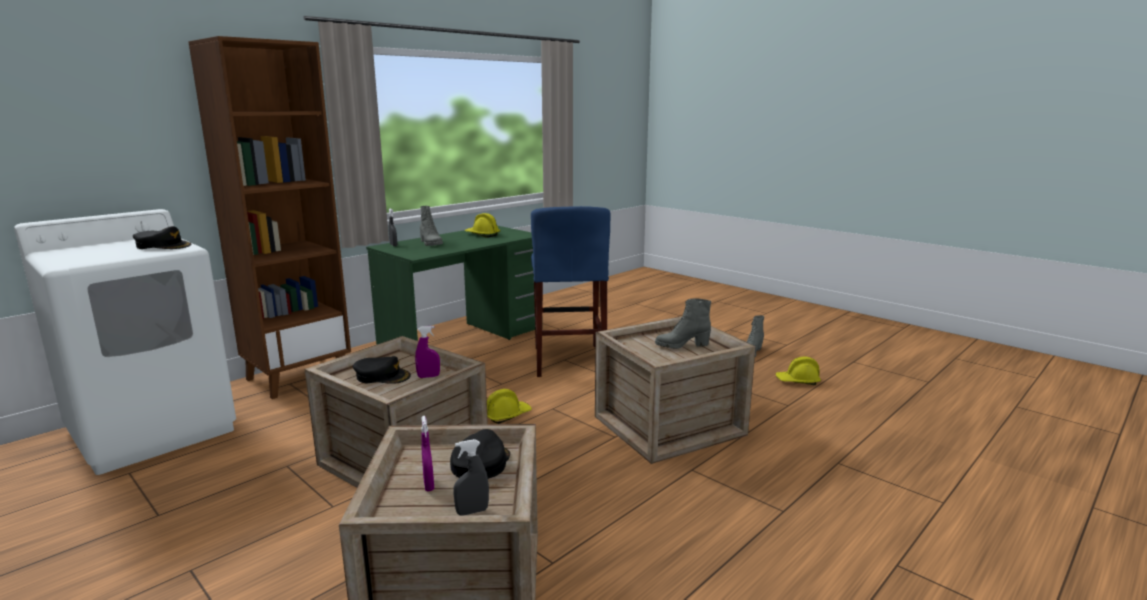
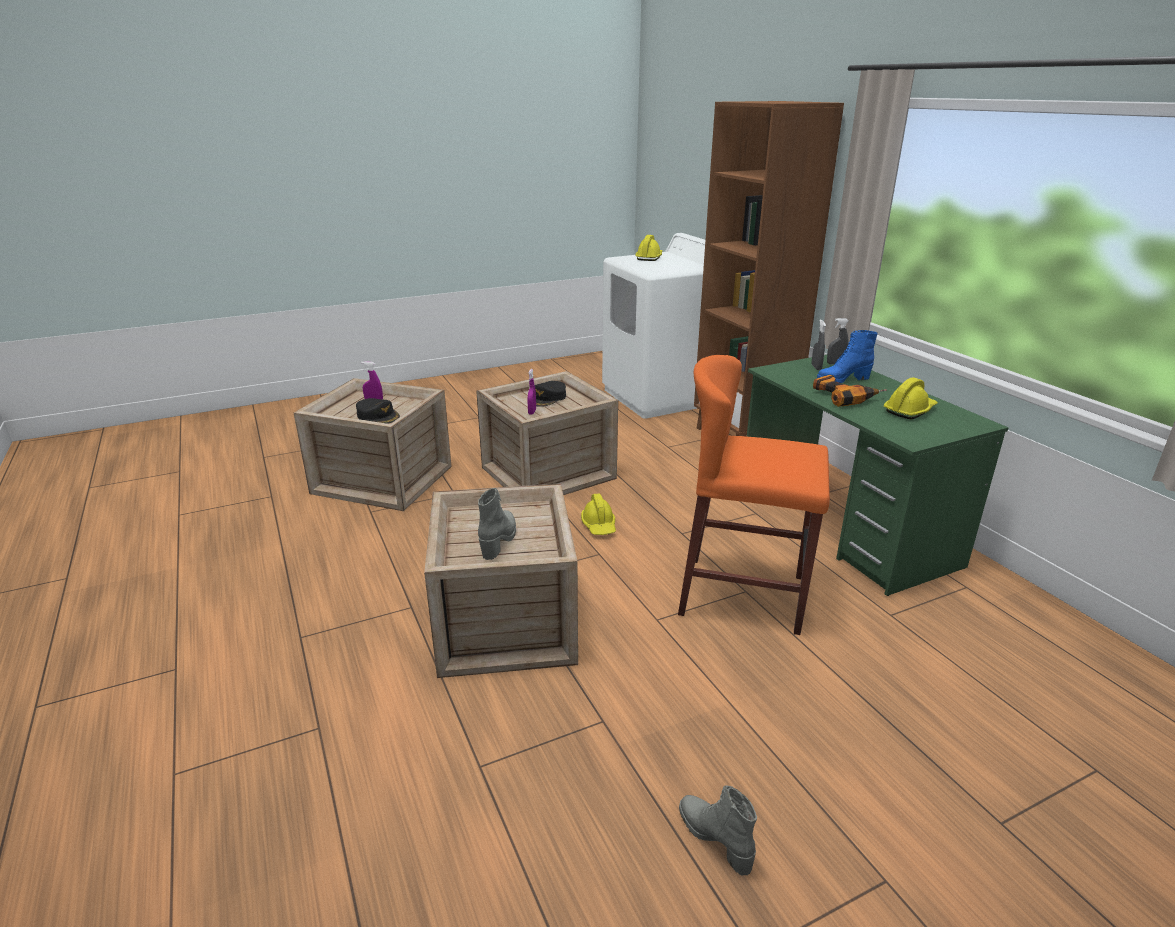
camera: 110 degrees right, 10 degrees up
black cap [133,226,192,249] -> none
grey boot [420,206,443,246] -> blue boot [817,330,878,383]
grey spray bottle [453,439,489,516] -> grey spray bottle moved to [812,320,826,370]
blue stool [531,206,610,377] -> orange stool [678,355,830,635]
yellow hard hat [776,357,821,385] -> yellow hard hat moved to [635,235,663,261]
none -> power drill [813,375,887,407]

